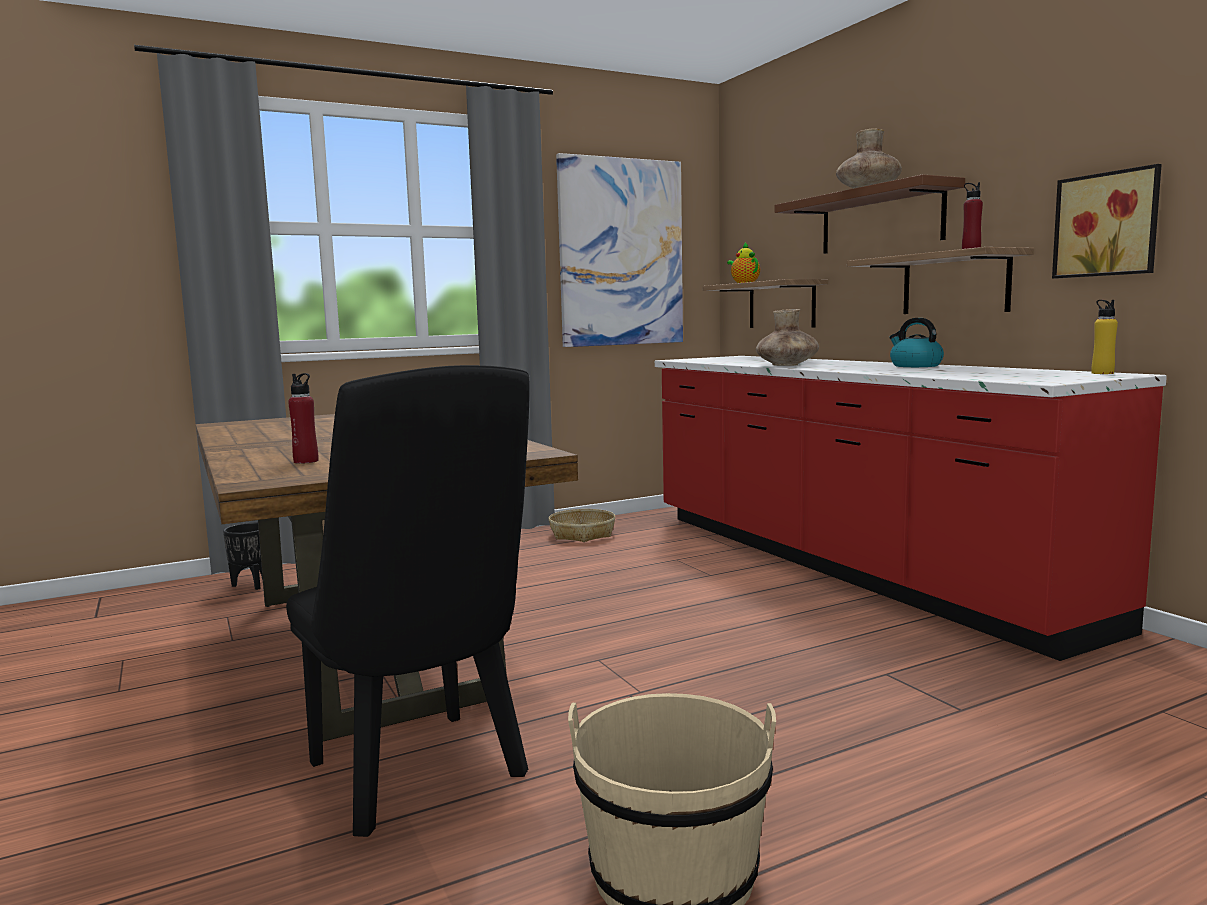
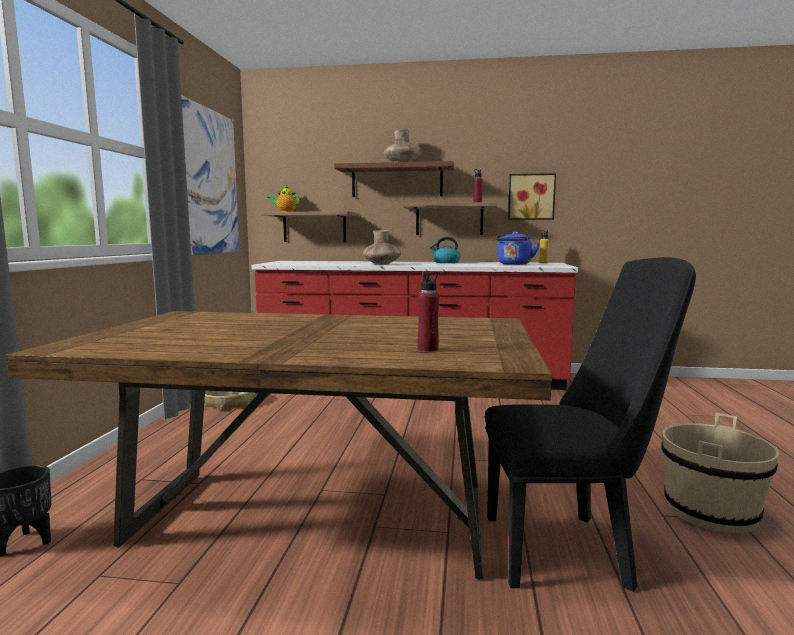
camera: 55 degrees left, 0 degrees up
none -> blue kettle [495,231,540,265]

